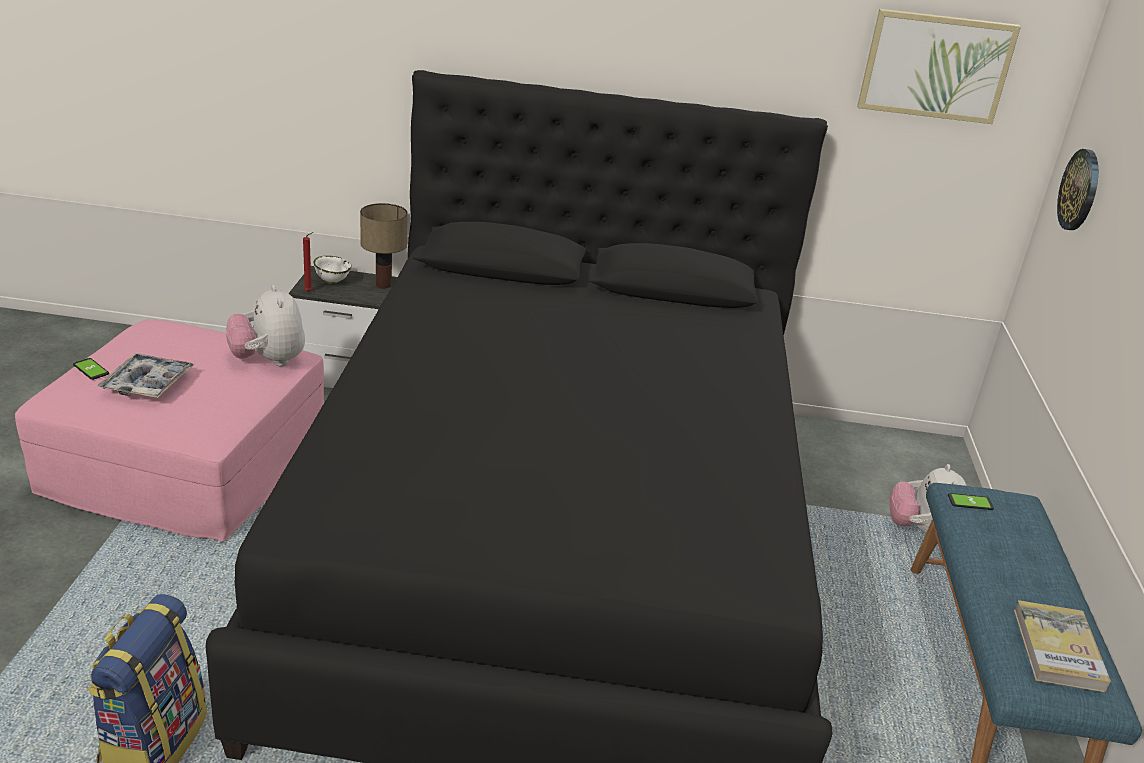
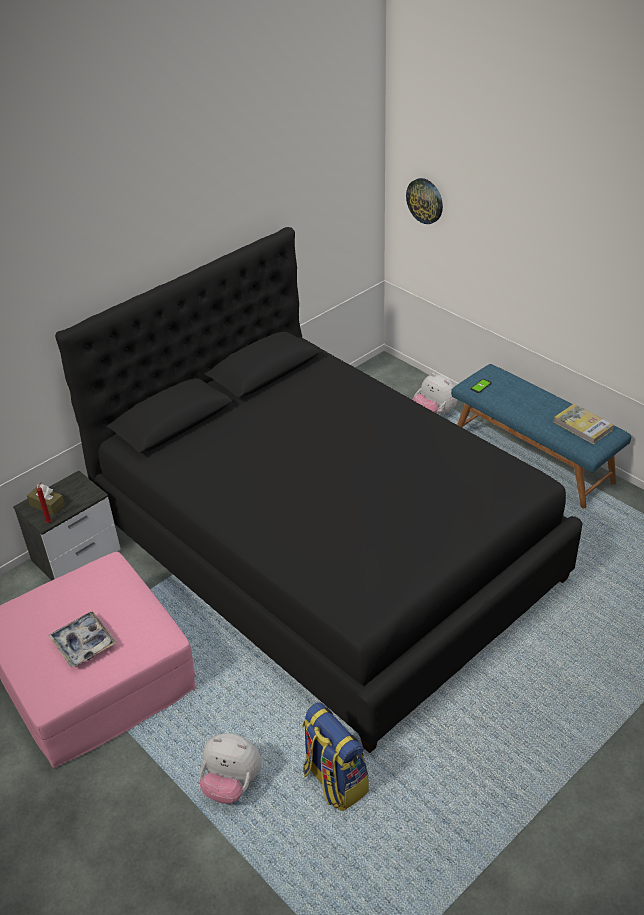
camera: 45 degrees left, 10 degrees up
phone [73,358,109,380] -> none
plush toy [226,285,305,366] -> plush toy moved to [200,733,261,804]
white bowl [314,256,351,284] -> brown tissue box [27,484,65,516]
table lamp [360,203,408,288] -> none
picture [857,9,1021,124] -> none

